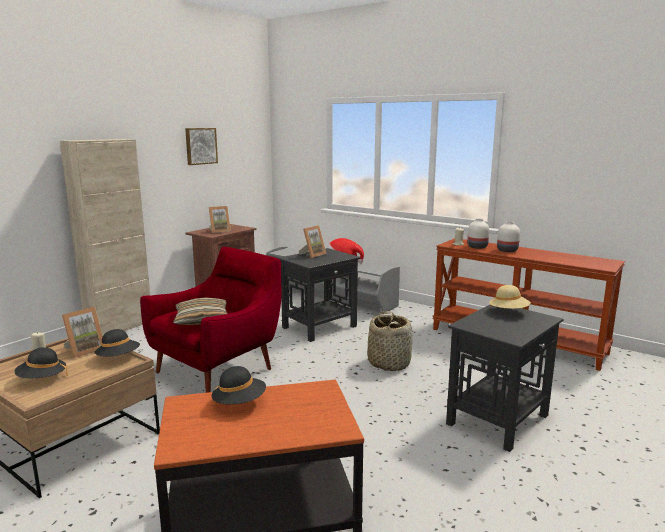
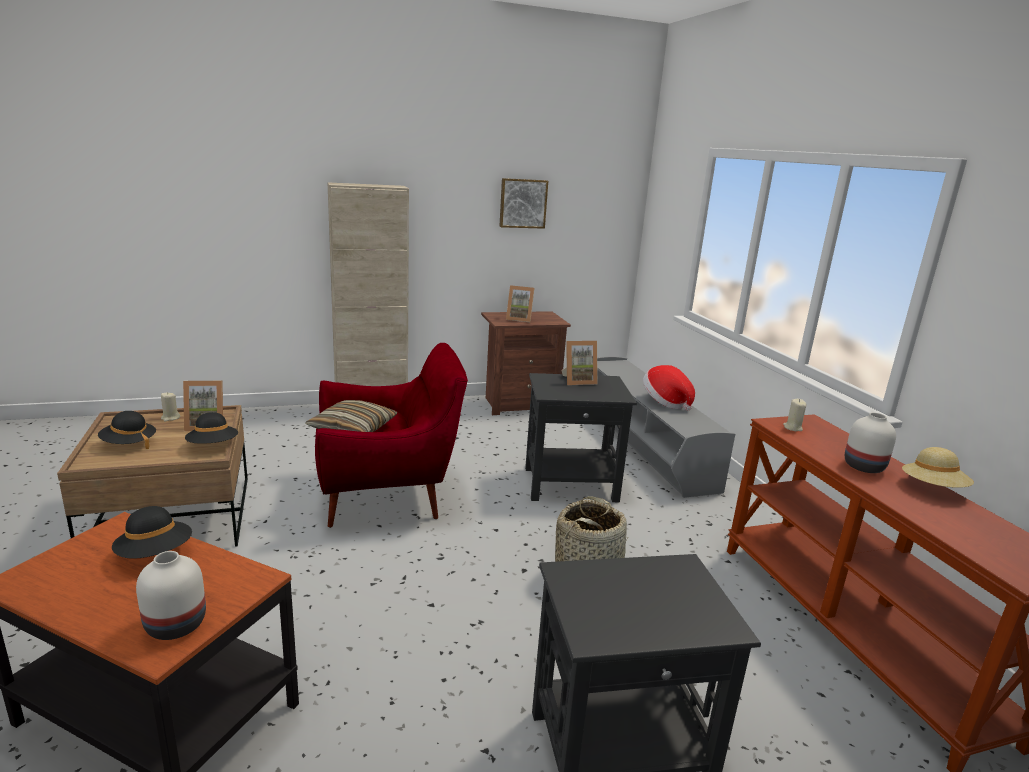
camera: 35 degrees right, 5 degrees up
white vase [467,219,489,249] -> white vase moved to [136,551,206,640]
beige hat [489,285,531,309] -> beige hat moved to [902,447,974,488]

